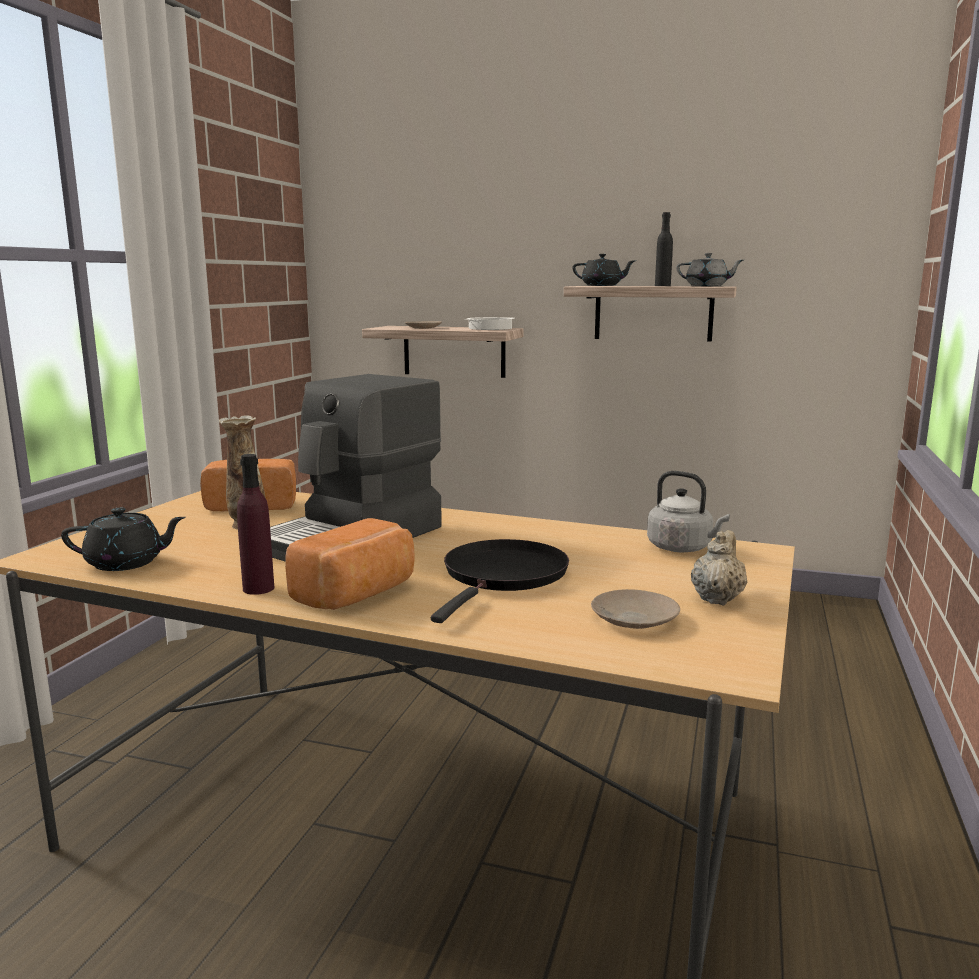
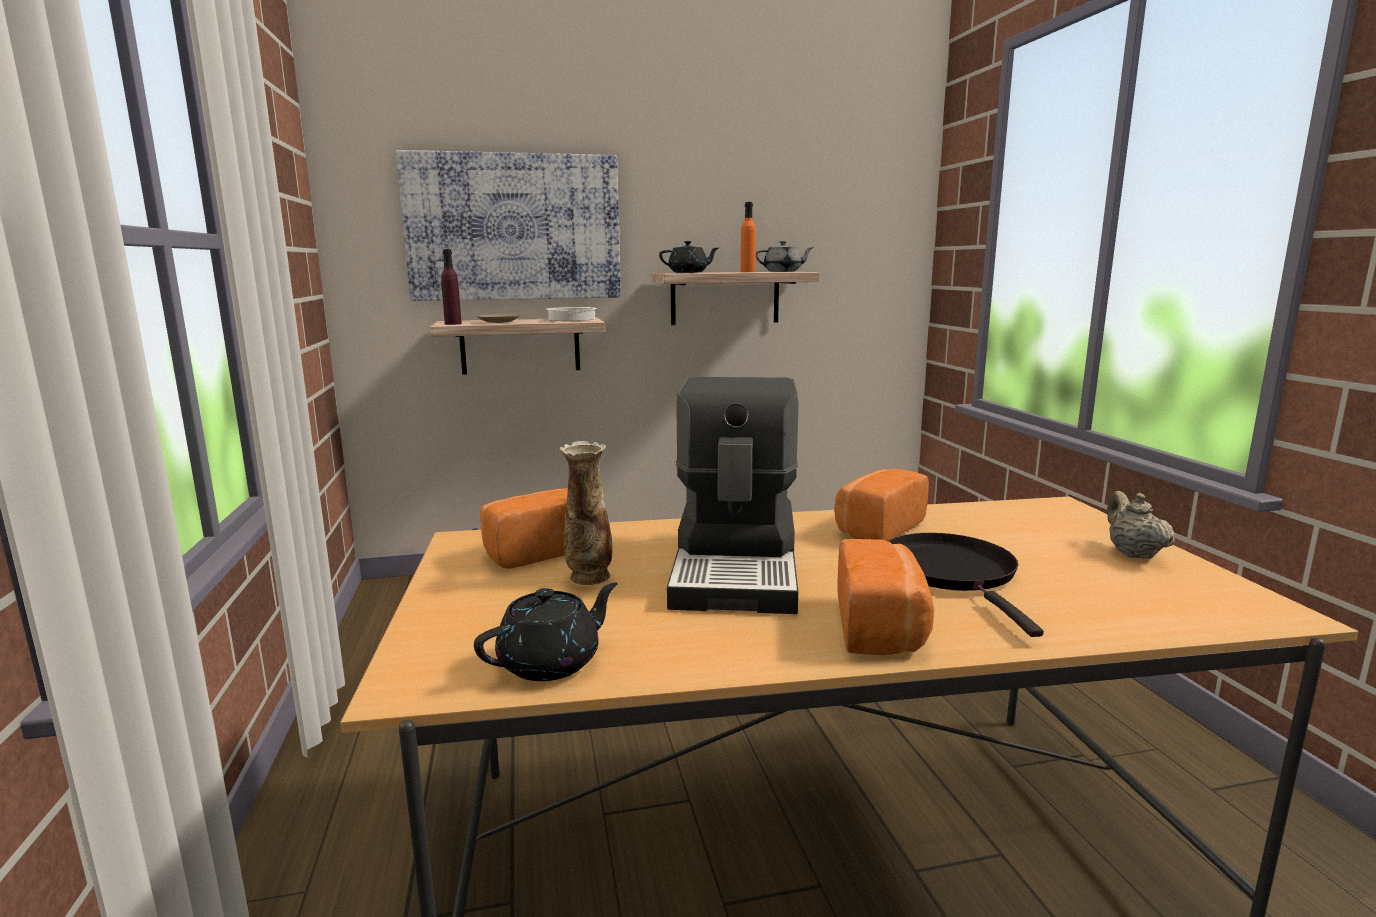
camera: 30 degrees left, 0 degrees up
purple bottle [237,454,274,595] -> purple bottle moved to [441,249,462,325]
beige plate [591,589,680,629] -> none
grey kettle [647,471,730,552] -> none
black bottle [655,212,673,286] -> orange bottle [741,202,756,272]
none -> picture [396,150,621,301]
none -> bread [834,469,929,541]

